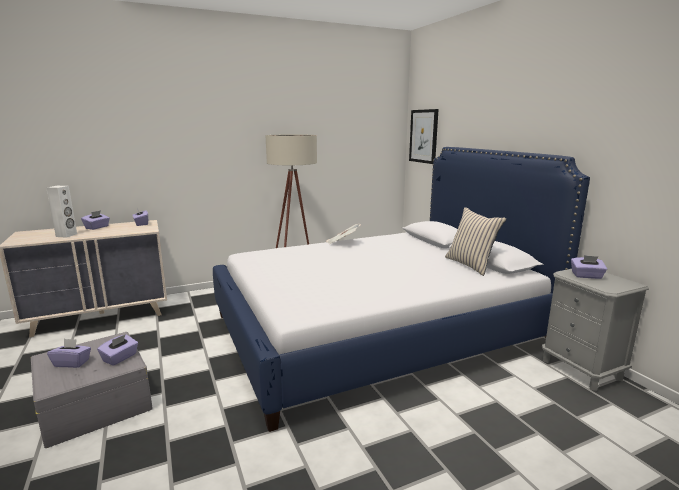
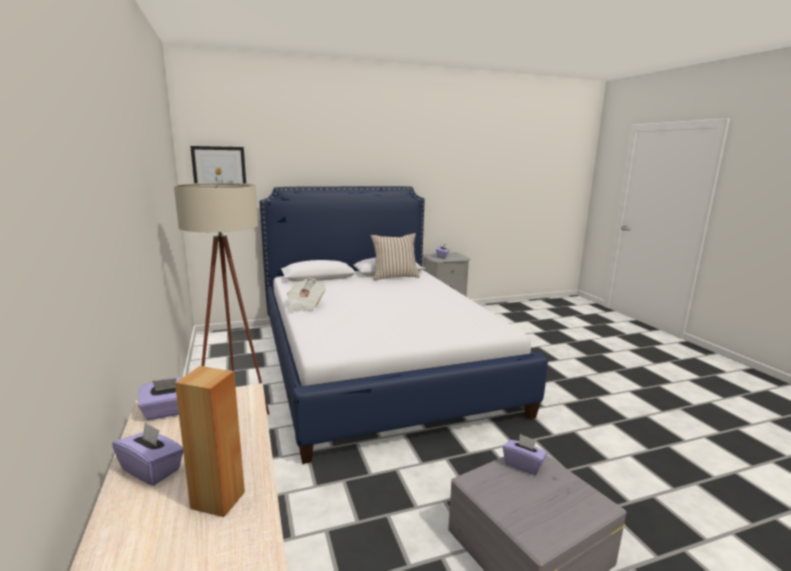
camera: 85 degrees left, 0 degrees up
white speaker [46,186,77,238] -> brown speaker [175,366,245,517]
purple tissue box [47,339,91,368] -> none

